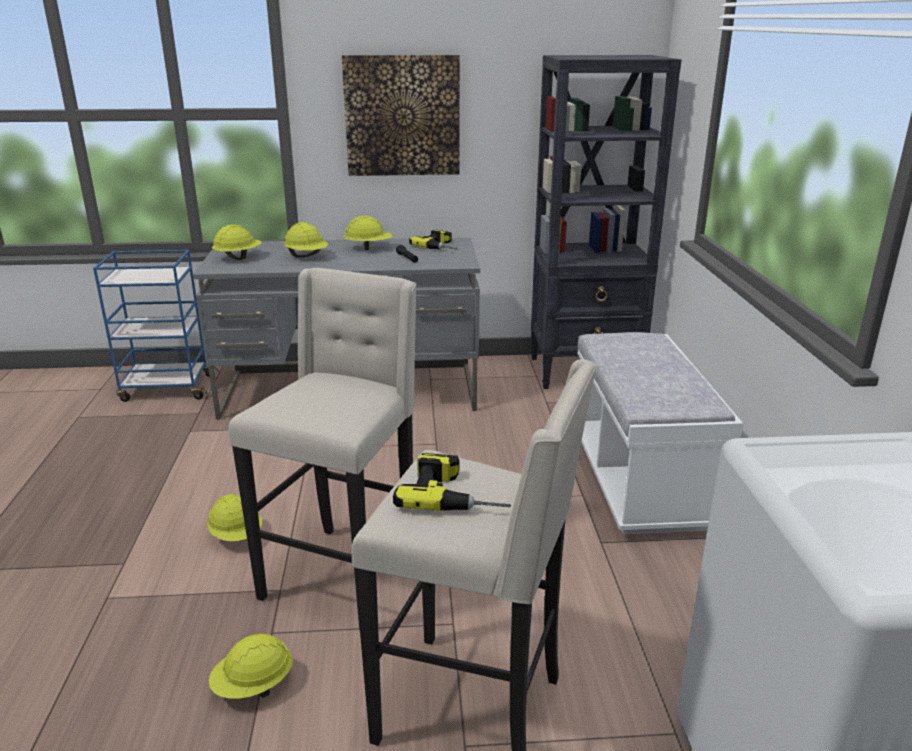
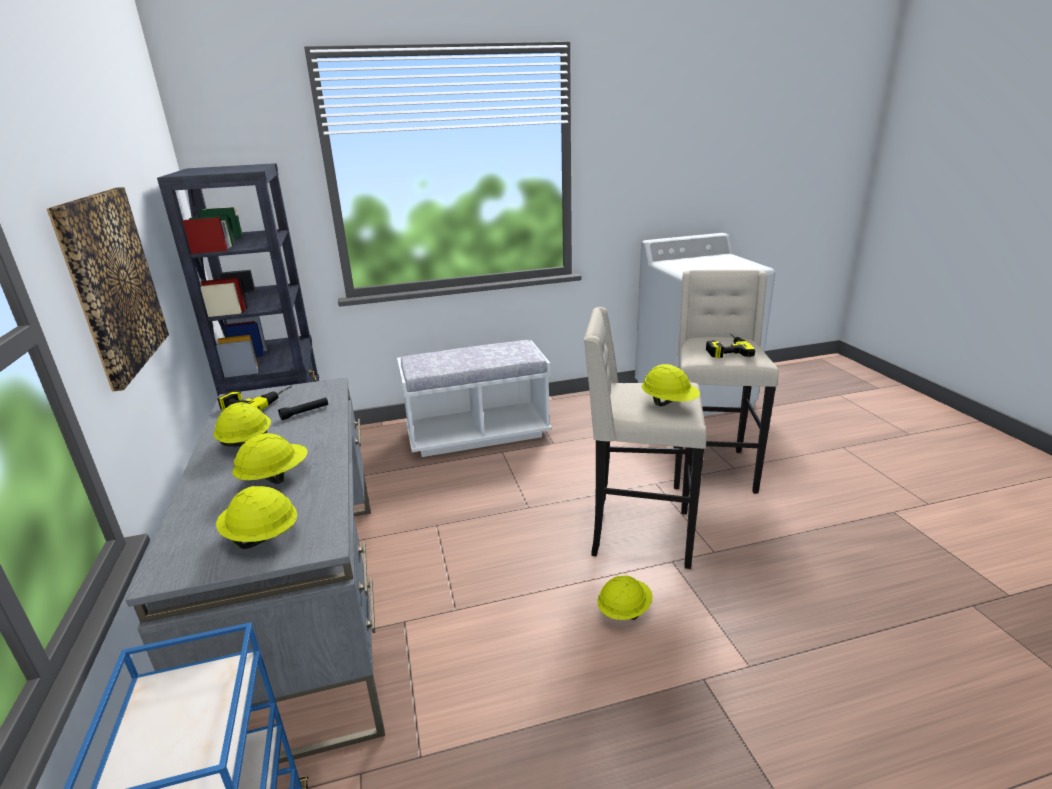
camera: 100 degrees left, 0 degrees up
yellow hard hat [209,634,293,699] -> yellow hard hat moved to [642,364,700,406]

